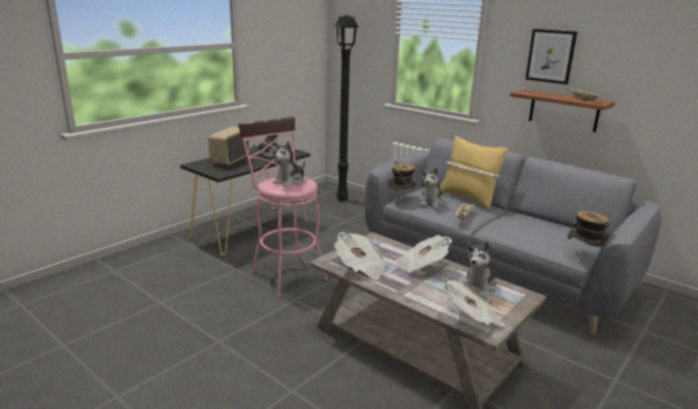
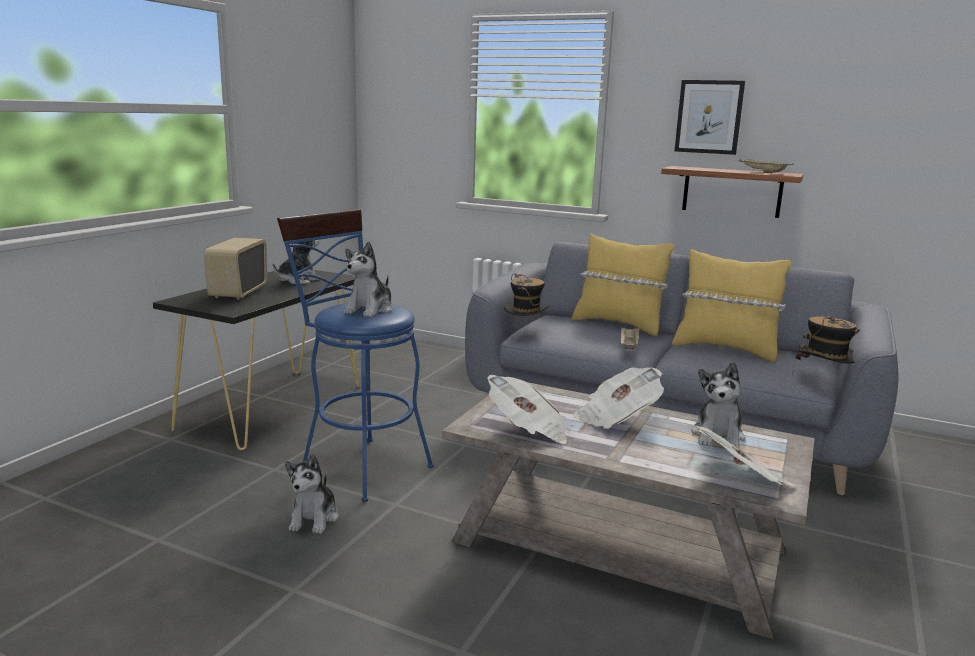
camera: 15 degrees left, 5 degrees down
pink stool [238,117,328,296] -> blue stool [277,209,434,502]
black floor lamp [334,15,359,202] -> none
plush toy [419,167,443,208] -> plush toy moved to [285,454,338,534]
none -> yellow pillow [672,249,792,362]

